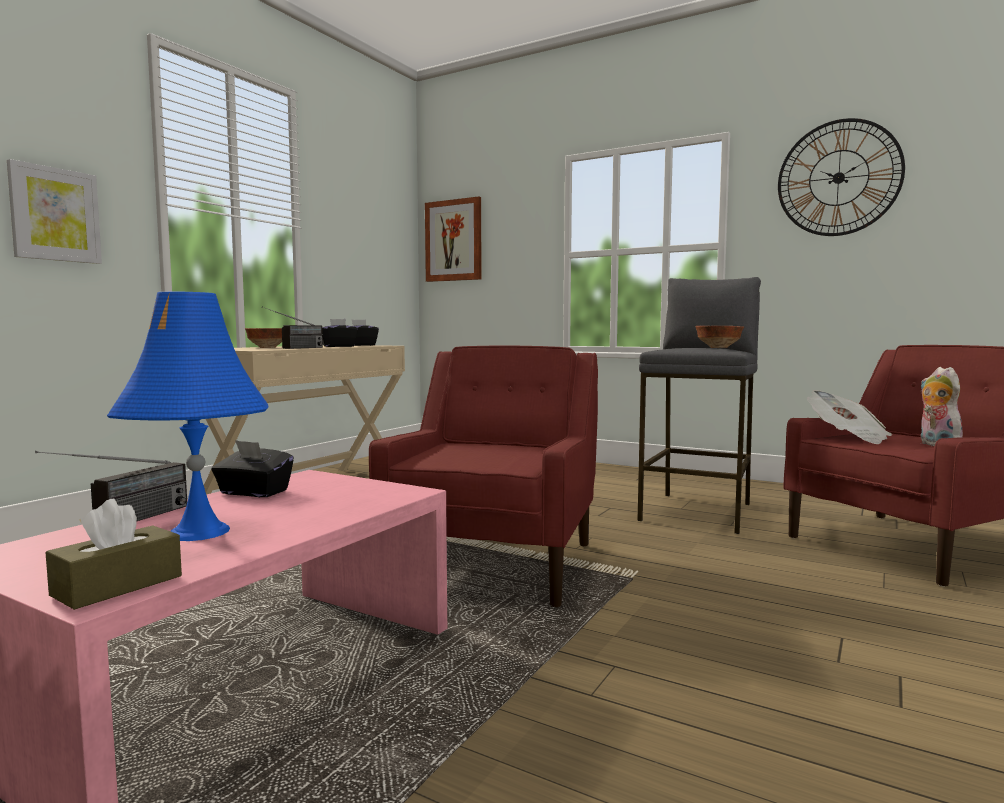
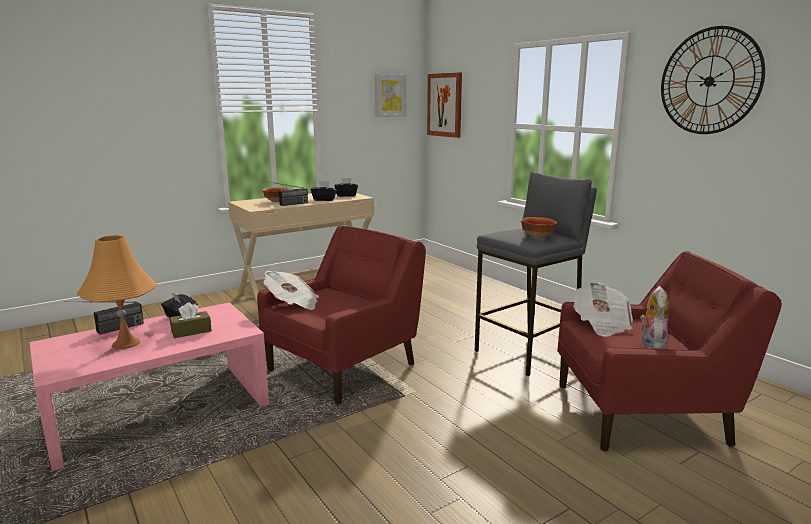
camera: 25 degrees right, 10 degrees up
picture [7,159,102,264] -> picture moved to [375,74,406,117]
brown tissue box [45,499,182,610] -> brown tissue box moved to [170,302,212,338]
blue table lamp [107,292,268,541] -> orange table lamp [76,235,157,349]
none -> newspaper [263,271,319,310]

